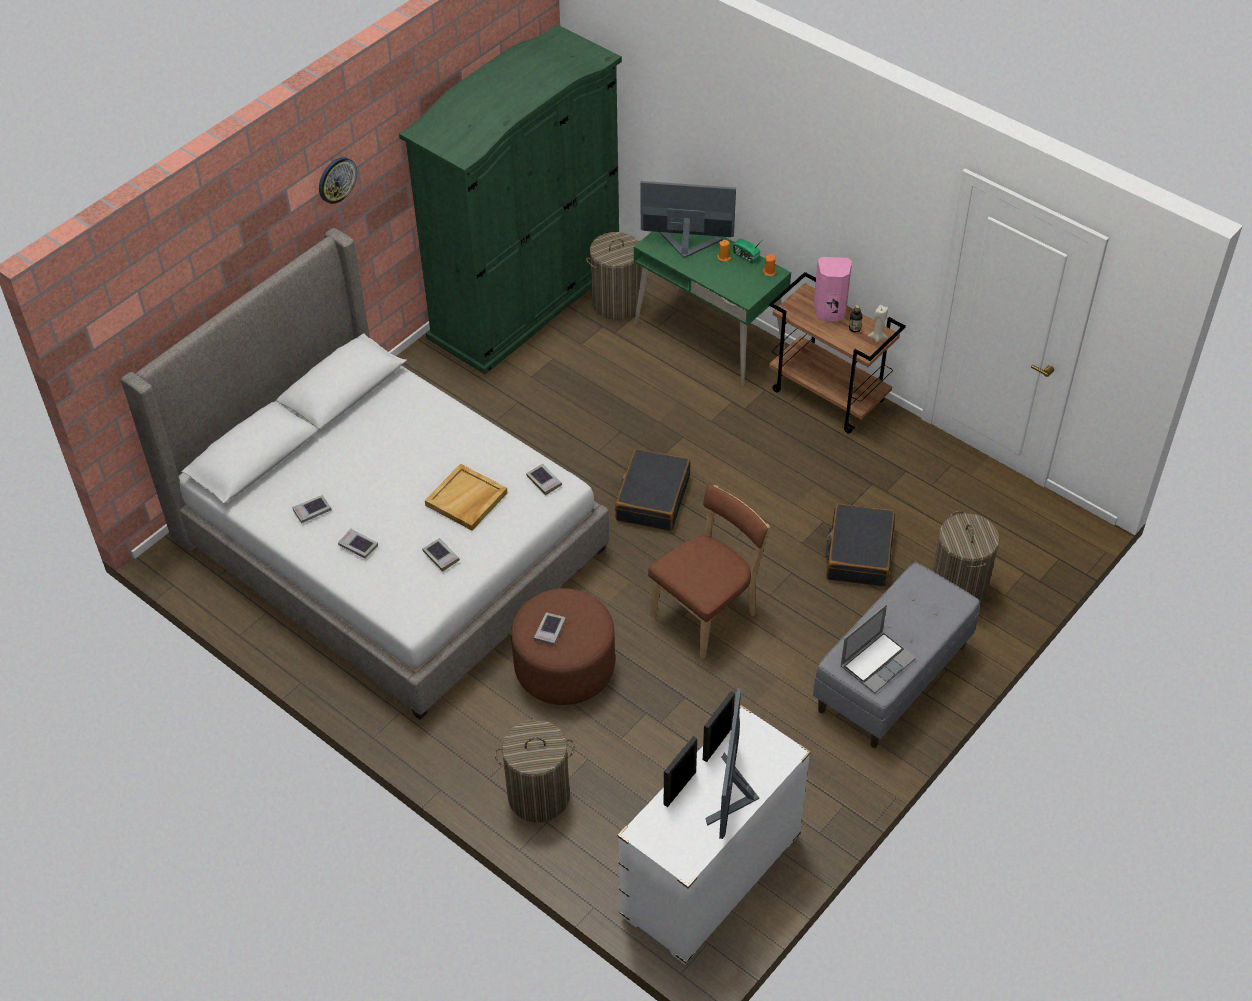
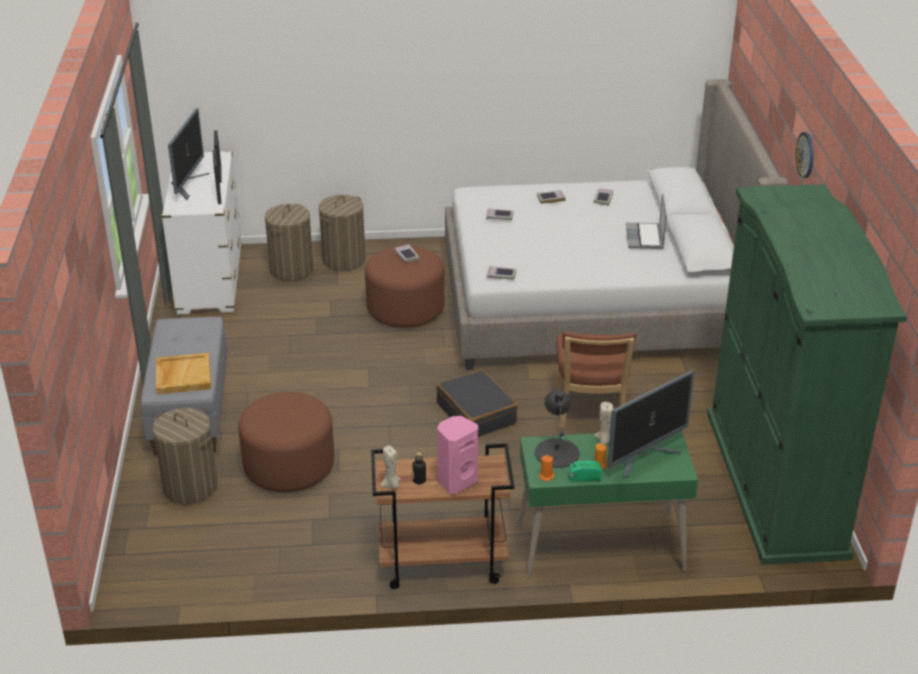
camera: 135 degrees right, 15 degrees down
beige tray [425,464,508,531] -> beige tray moved to [156,353,211,395]
laundry basket [586,232,641,320] -> laundry basket moved to [265,204,313,281]
brown chair [648,485,770,659] -> brown chair moved to [556,332,636,429]
monitor [705,688,759,839] -> monitor turned 45 degrees clockwise [168,108,210,200]
black suitcase [825,504,895,587] -> brown ottoman [238,392,334,492]
laptop [840,604,916,694] -> laptop moved to [626,193,667,249]
none -> black table lamp [535,390,579,468]
none -> beige candle [594,402,613,445]

